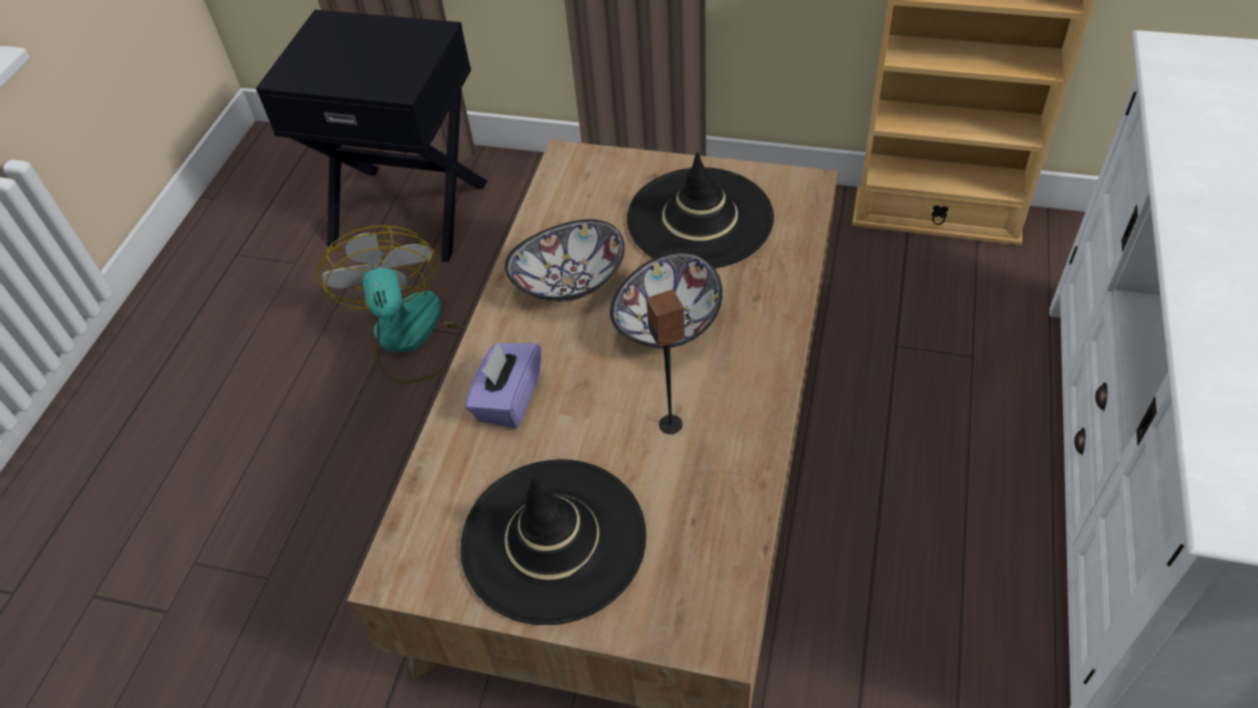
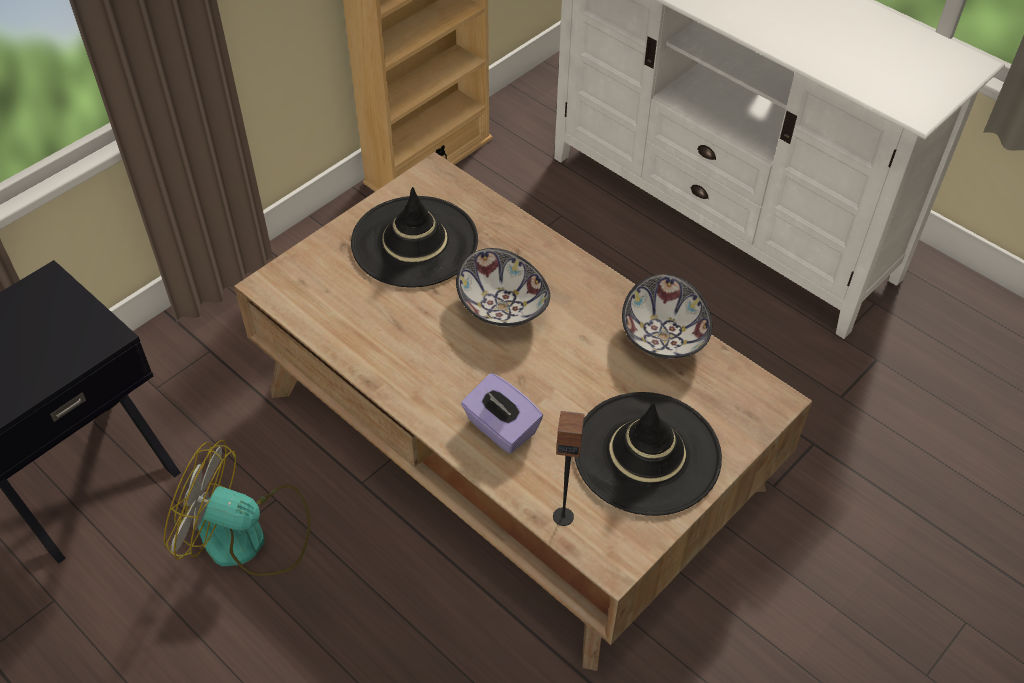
camera: 65 degrees left, 0 degrees up
bowl [505,219,625,302] -> bowl moved to [622,274,712,359]
speaker [646,289,685,434] -> speaker moved to [553,411,584,526]

